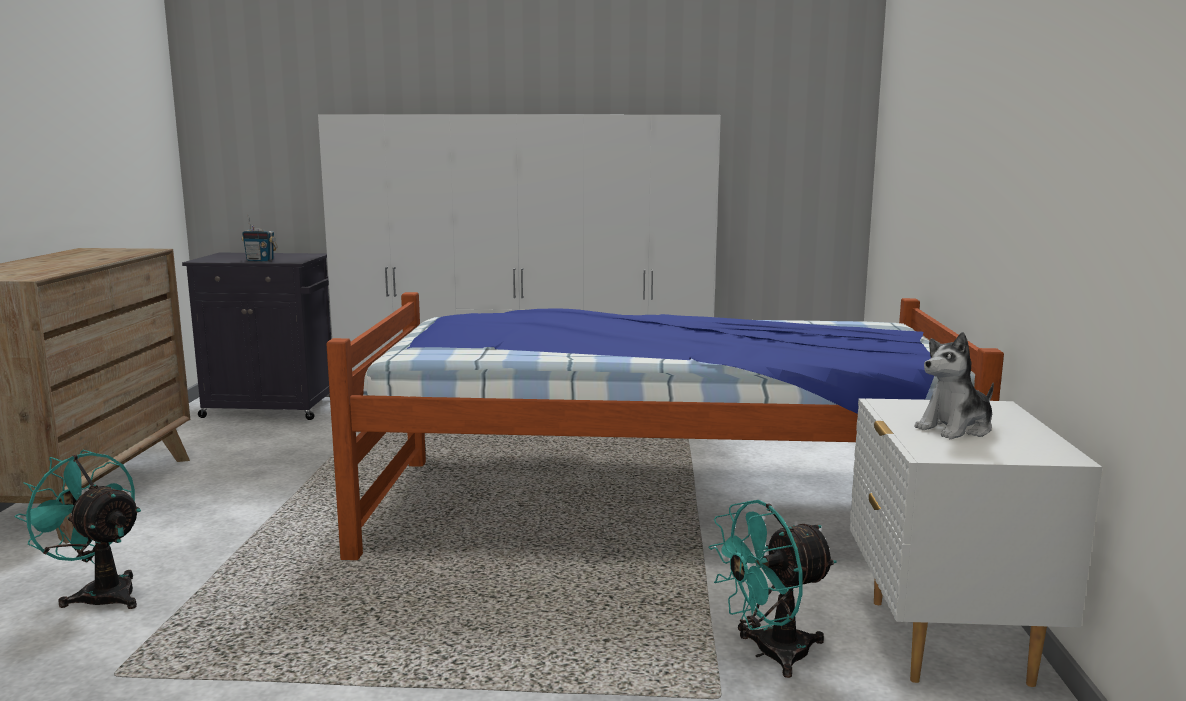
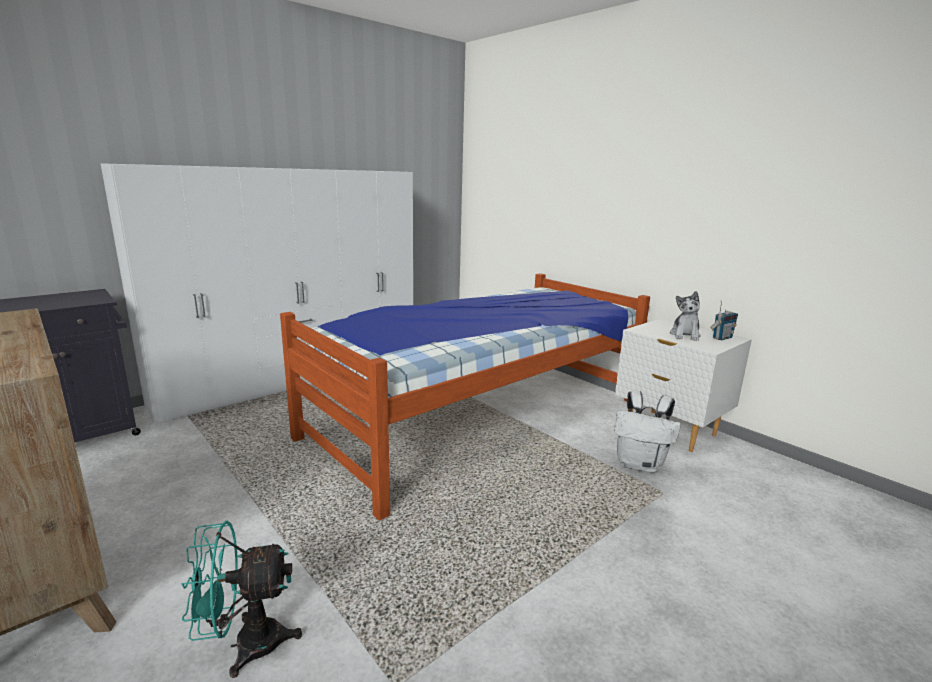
camera: 45 degrees left, 5 degrees up
radio [242,214,278,262] -> radio moved to [710,301,738,340]
turquoise fan [708,500,837,678] -> white backpack [614,391,681,473]

